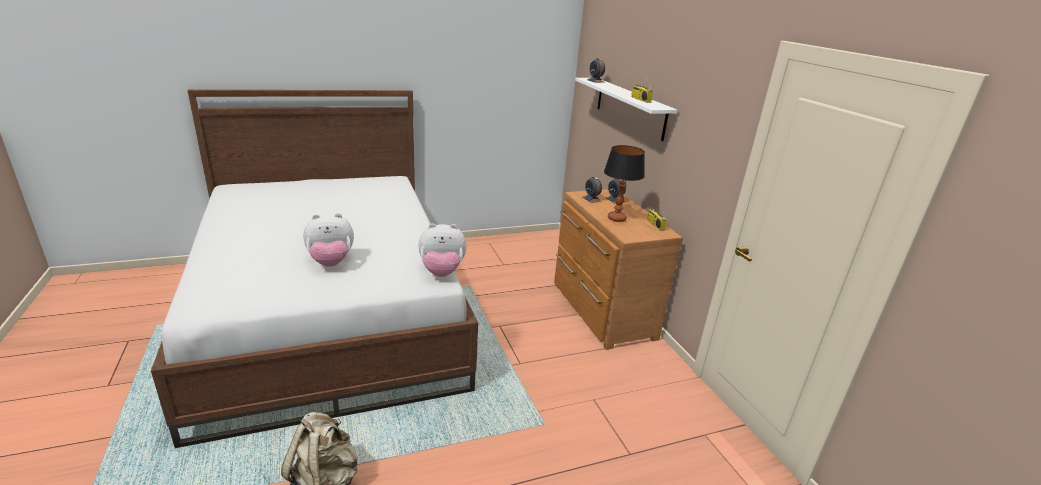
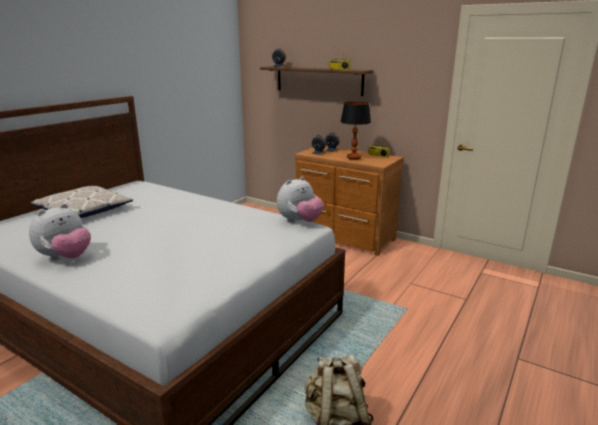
camera: 35 degrees left, 5 degrees down
plush toy [303,213,354,267] -> plush toy moved to [29,203,91,260]
white shelf [575,78,677,141] -> brown shelf [260,66,373,96]
none -> pillow [30,186,133,218]

